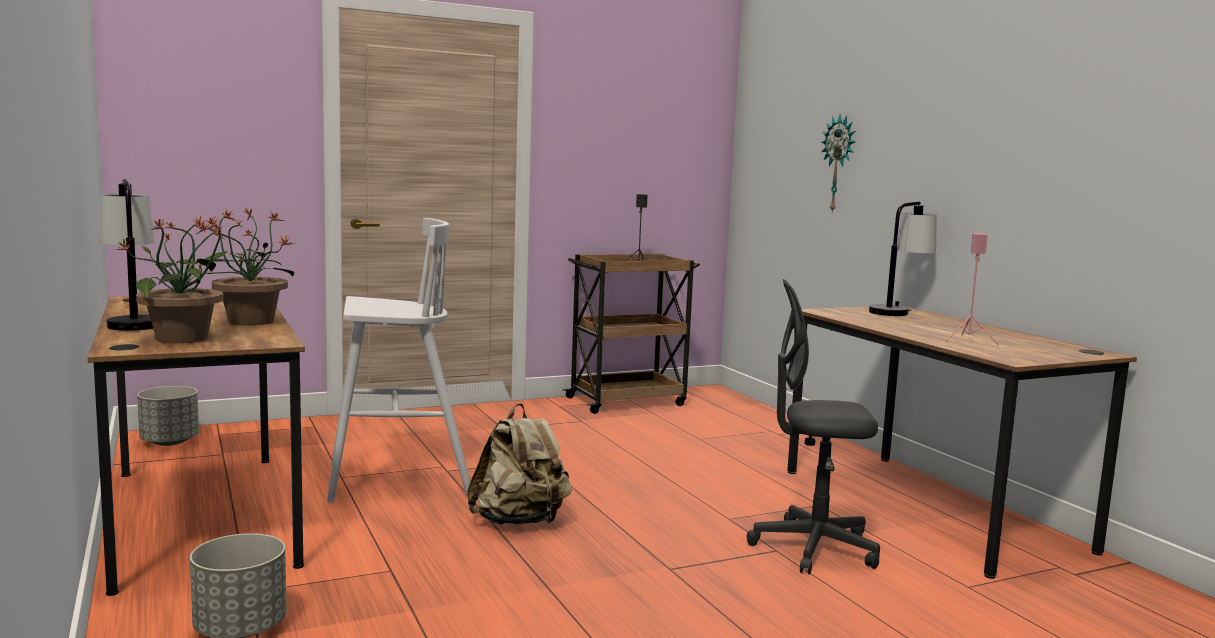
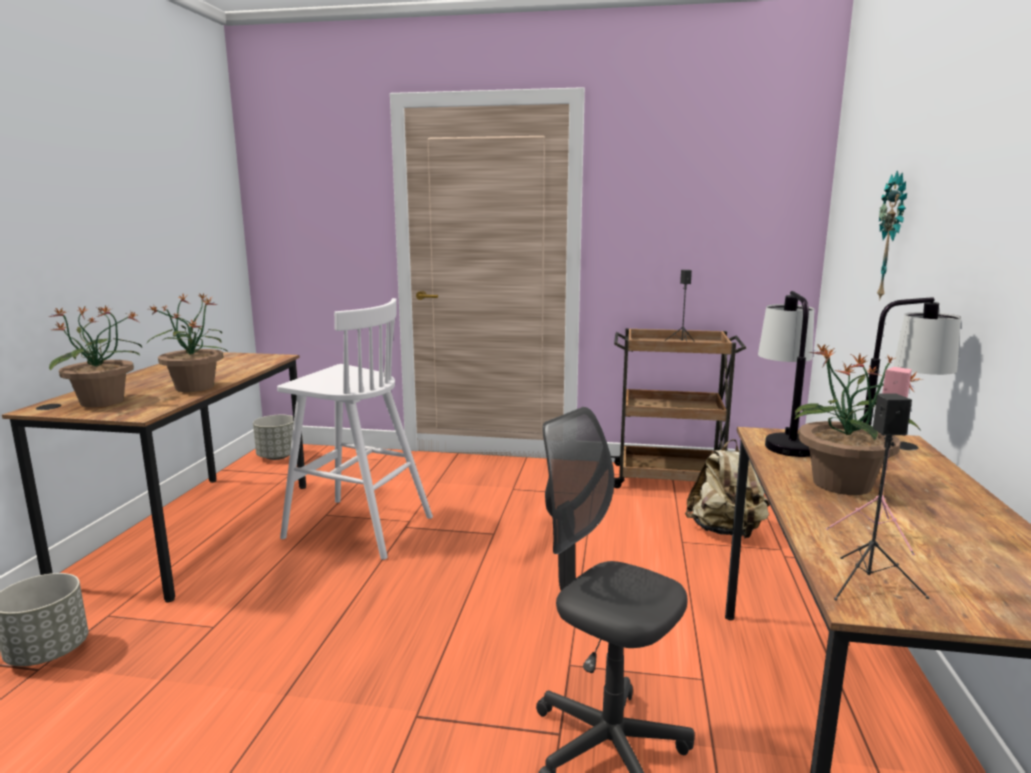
camera: 35 degrees right, 5 degrees up
table lamp [100,179,155,331] -> table lamp moved to [758,291,814,457]
beige backpack [467,403,572,525] -> beige backpack moved to [685,439,770,538]
none -> potted plant [794,343,923,495]
none -> black speaker [834,393,929,600]

